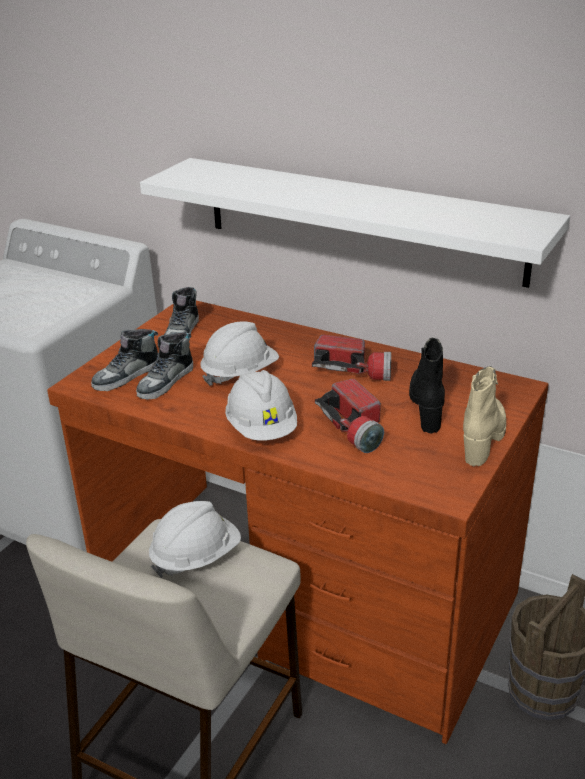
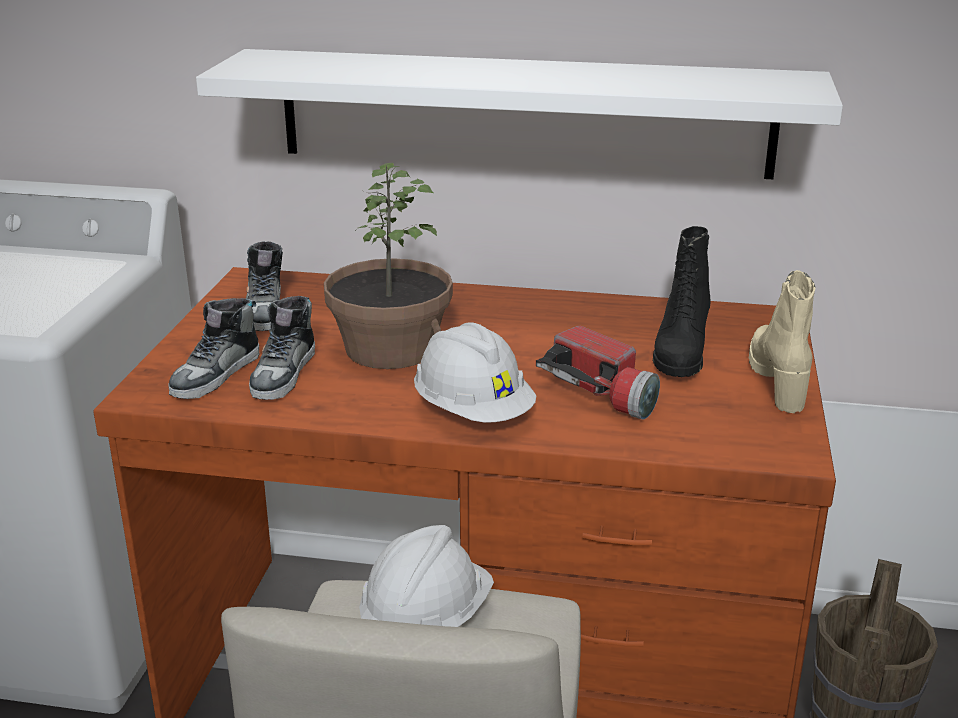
camera: 20 degrees left, 5 degrees down
white hard hat [200,322,279,386] -> potted plant [324,163,453,369]
flashlight [312,335,391,381] -> none
black boot [409,338,445,434] -> black boot turned 150 degrees counterclockwise [653,226,711,377]

